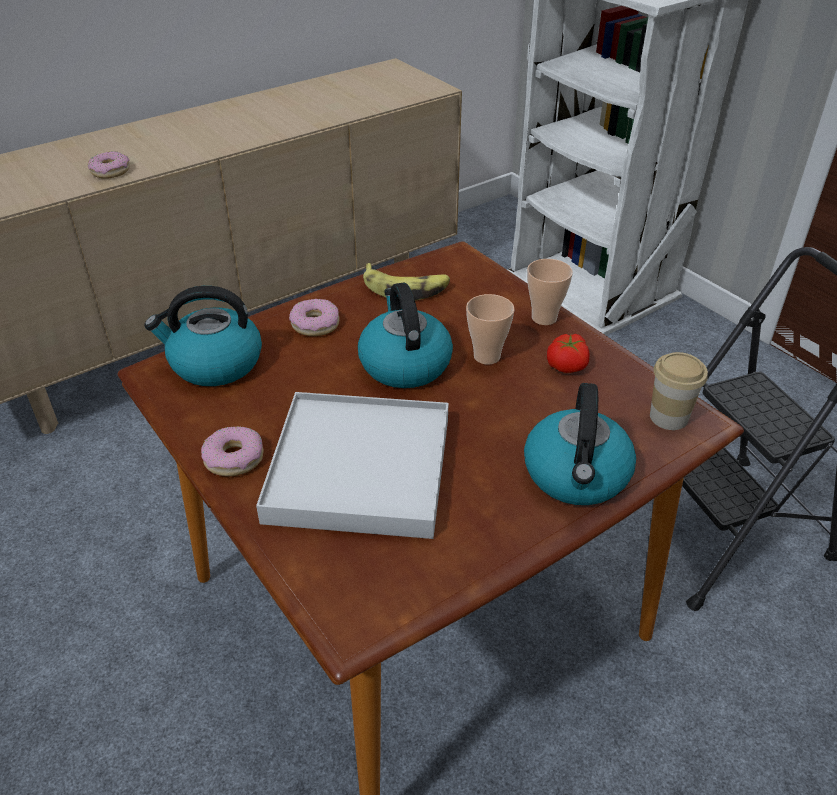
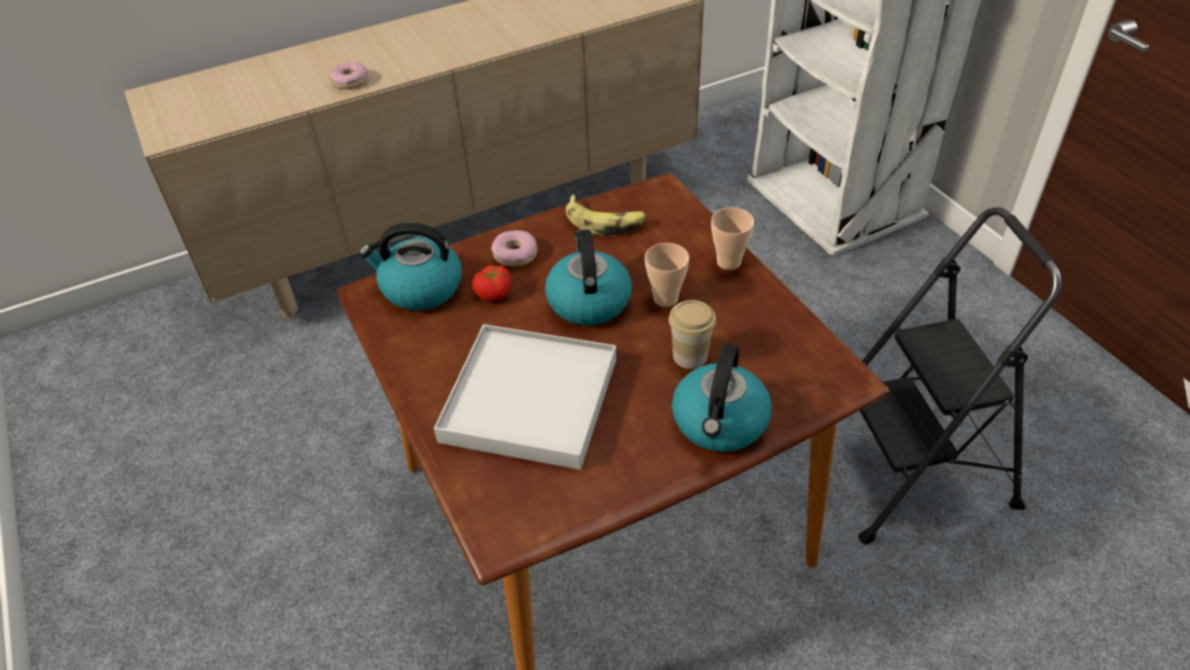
camera: 10 degrees right, 5 degrees up
donut [201,426,264,476] -> none
tomato [547,334,590,373] -> tomato moved to [472,265,511,301]
cup [650,352,708,430] -> cup moved to [669,300,716,369]

